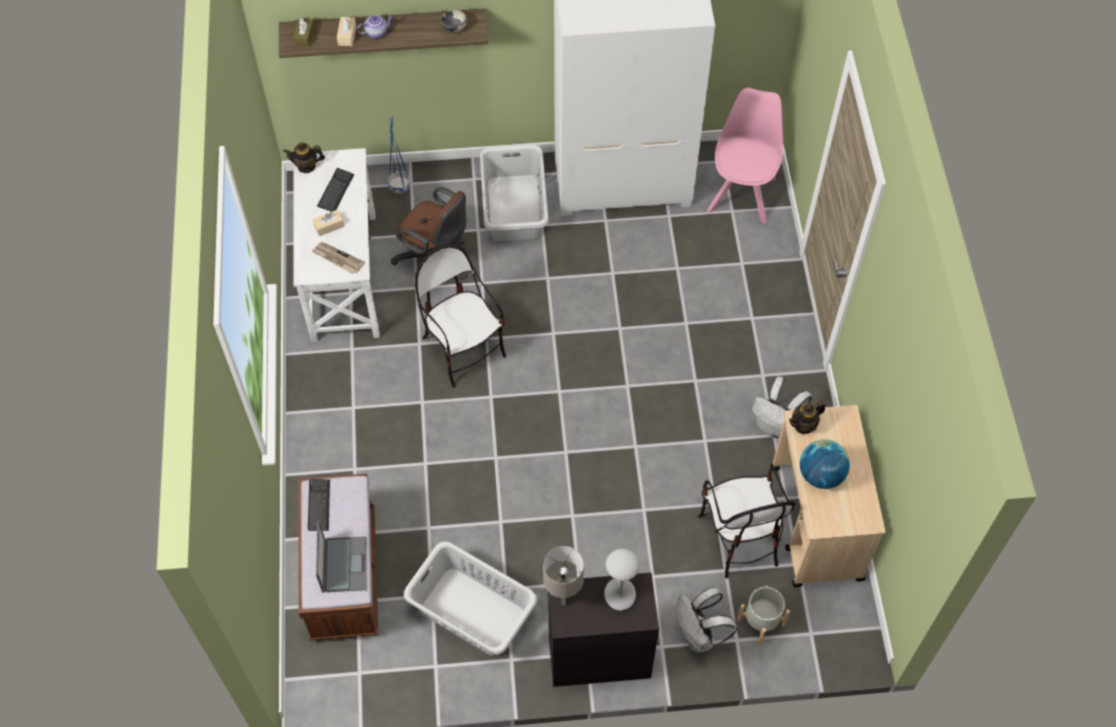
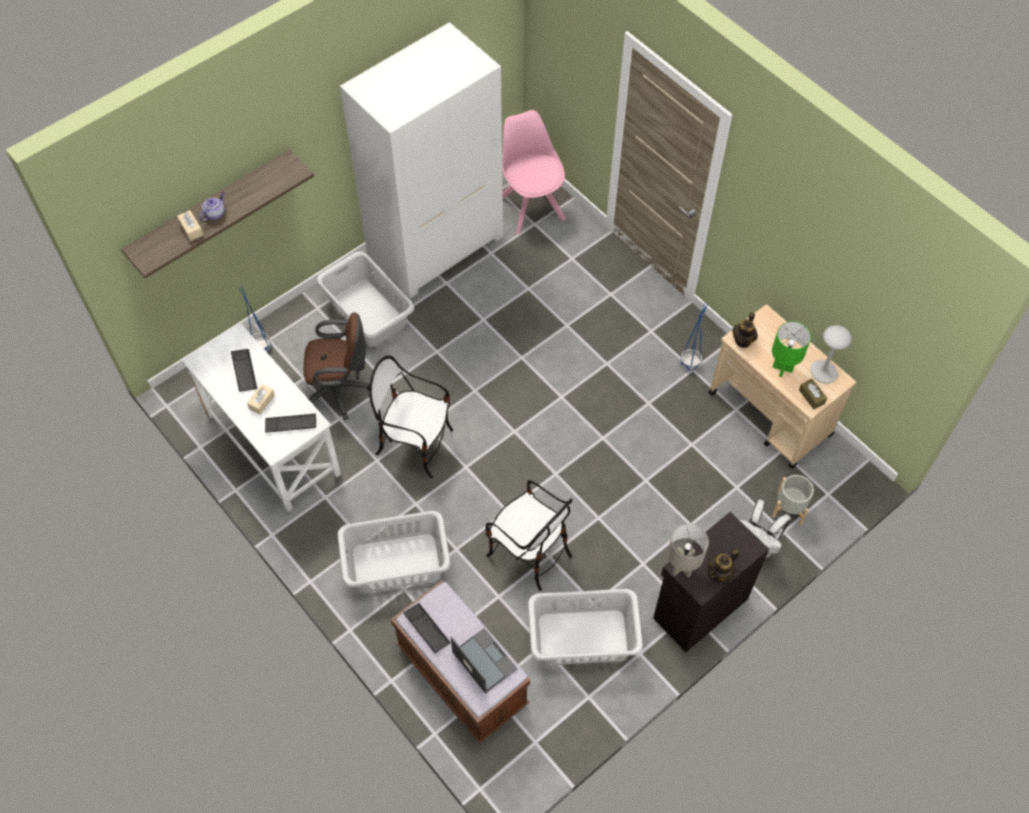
camera: 35 degrees left, 0 degrees up
teapot [283,143,325,173] -> teapot moved to [707,549,739,583]
brown tissue box [293,17,315,47] -> brown tissue box moved to [799,379,827,409]
newspaper [312,242,365,274] -> keyboard [265,413,316,433]
bowl [441,10,467,33] -> none
grey table lamp [604,548,640,611] -> grey table lamp moved to [810,325,852,384]
chair [698,465,795,579] -> chair moved to [485,480,573,591]
white backpack [752,376,812,441] -> blue planter [680,304,708,371]
globe [800,439,850,489] -> green table lamp [772,321,811,377]
none -> grey laundry basket [338,511,450,592]

